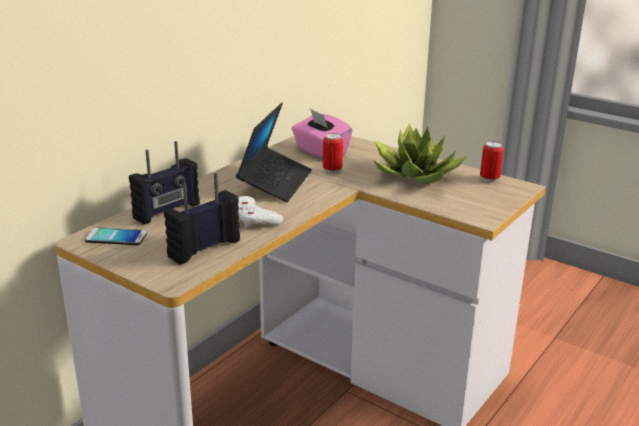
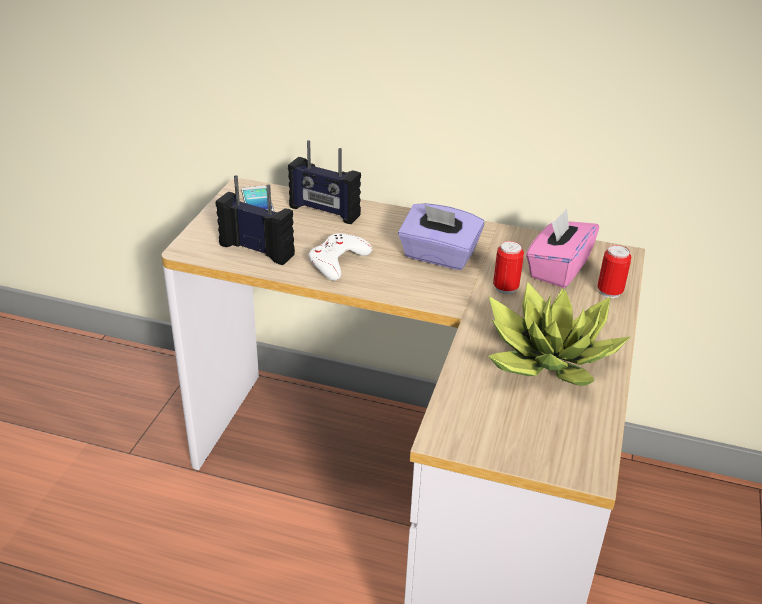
camera: 70 degrees right, 10 degrees up
laptop [236,102,312,202] -> purple tissue box [398,203,484,270]
can [480,141,504,182] -> can moved to [598,245,631,298]

